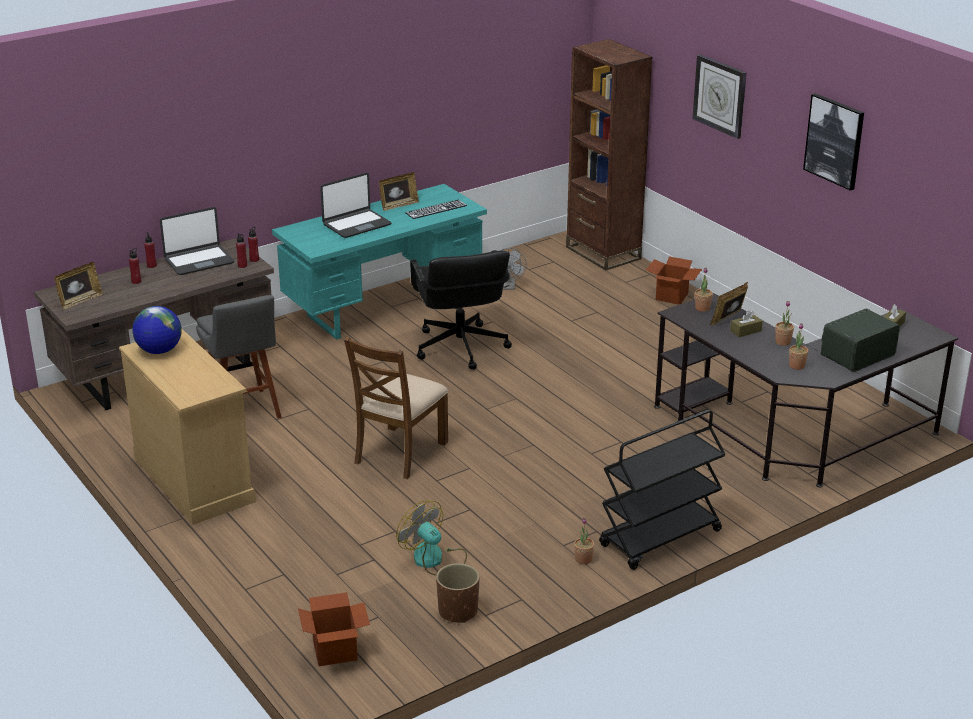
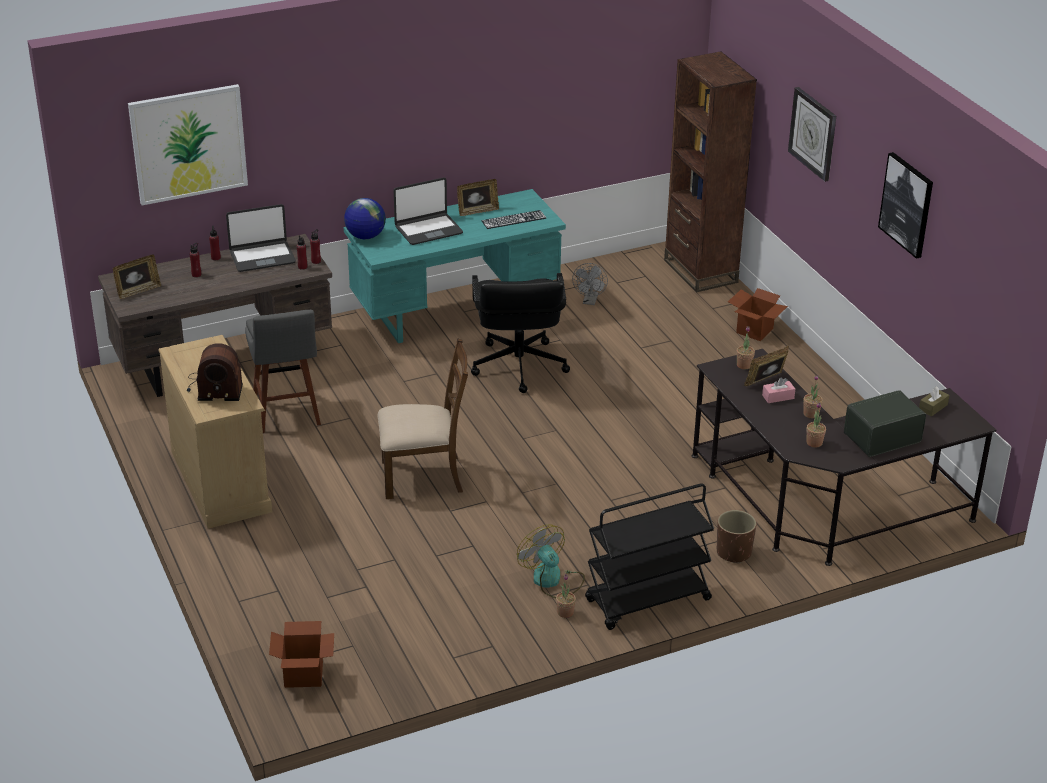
camera: 10 degrees right, 5 degrees up
globe [132,306,182,354] -> globe moved to [344,198,386,239]
brown chair [344,337,448,479] -> brown chair turned 135 degrees counterclockwise [378,338,468,499]
fan [396,500,467,576] -> fan moved to [517,524,585,598]
brown planter [436,563,480,623] -> brown planter moved to [717,510,756,563]
brown tissue box [730,311,763,337] -> pink tissue box [762,378,795,403]
none -> picture [128,84,248,205]
none -> radio [187,343,243,401]

